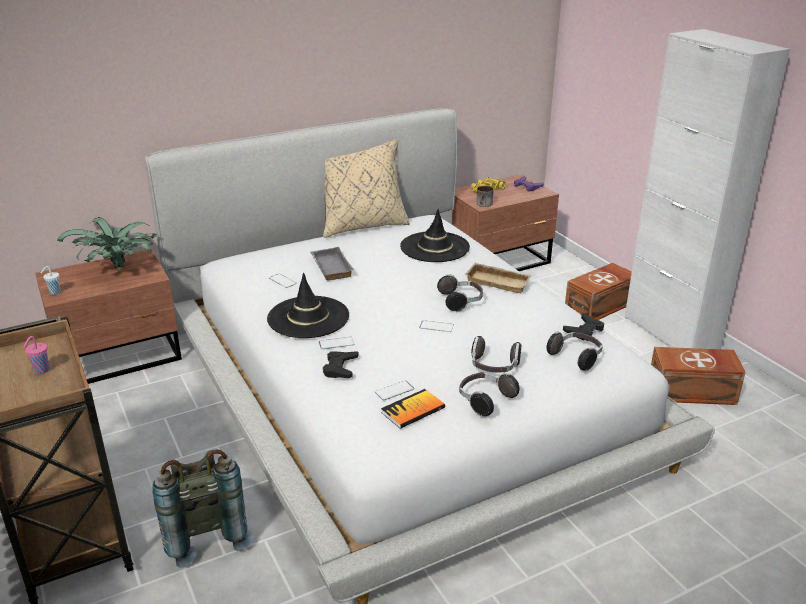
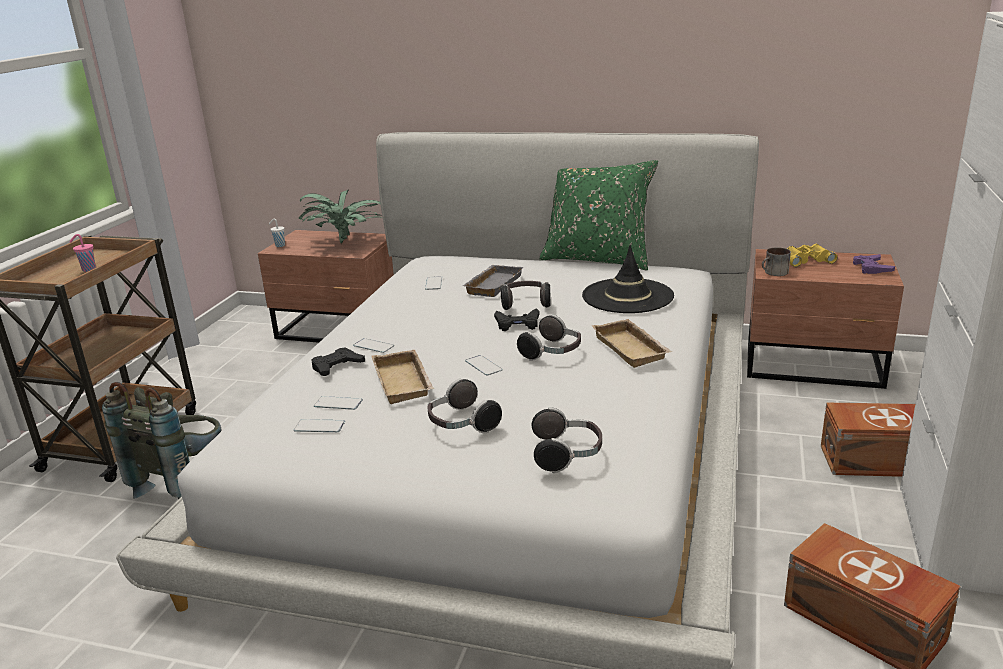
camera: 45 degrees right, 5 degrees down
black hat [267,273,349,338] -> none
beige pillow [323,139,410,238] -> green pillow [540,160,658,270]
book [381,389,445,429] -> phone [294,419,345,432]
headphones [459,372,519,416] -> headphones moved to [501,281,551,310]
black game controller [563,313,604,341] -> black game controller moved to [494,308,539,331]
none -> beige tray [371,350,434,404]

